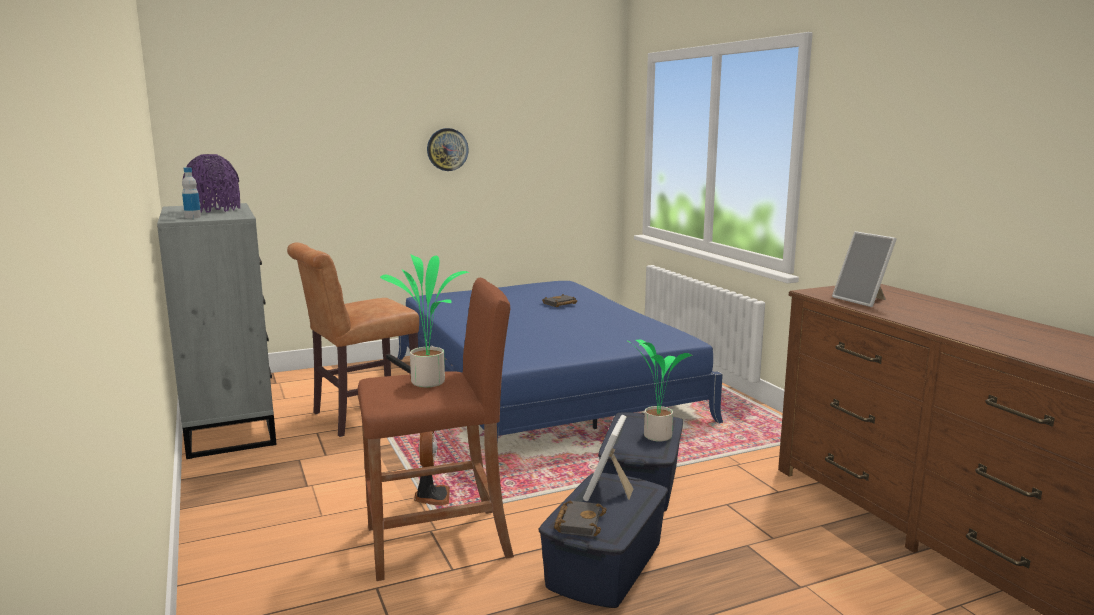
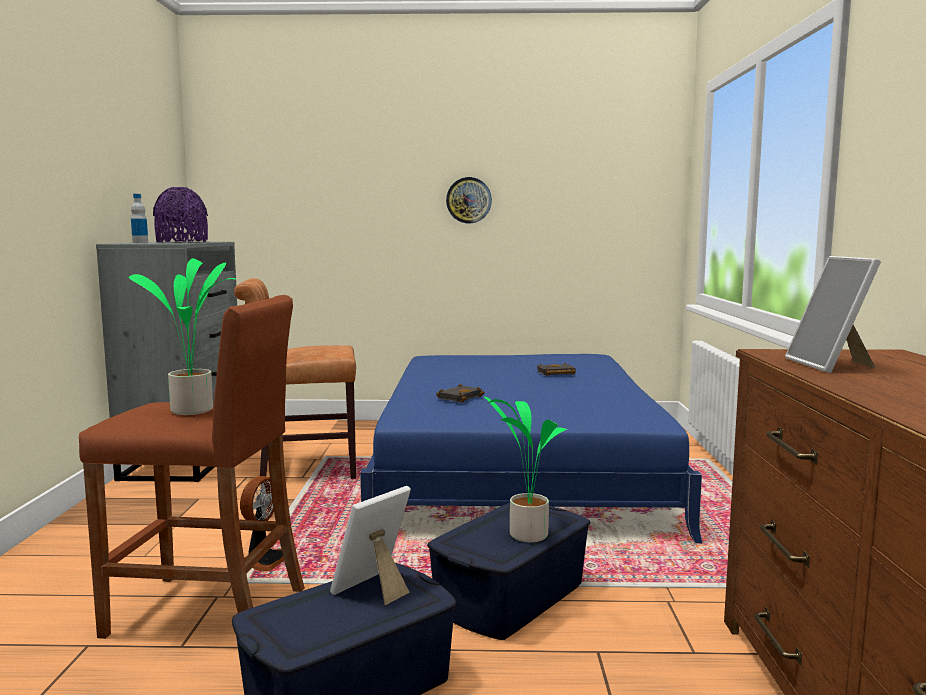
camera: 25 degrees right, 5 degrees down
black book [554,501,607,537] -> black book moved to [436,384,485,403]

